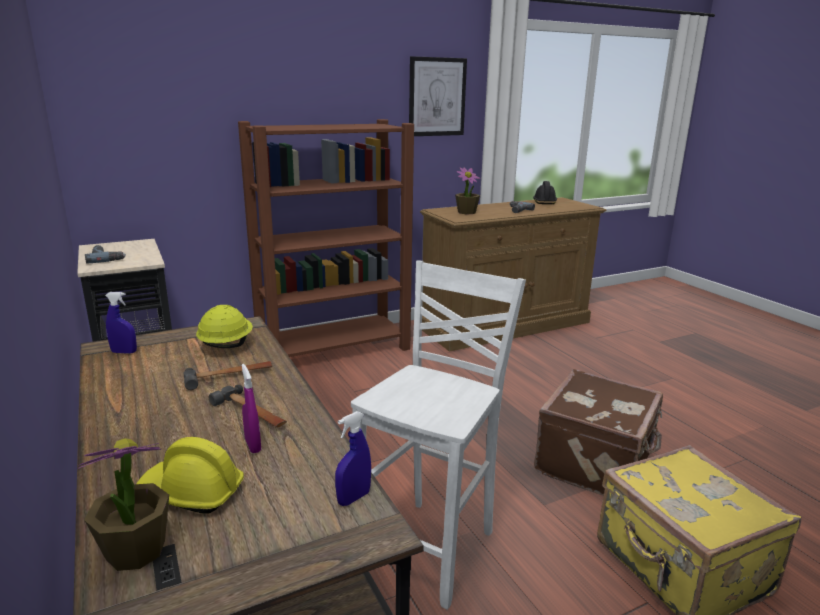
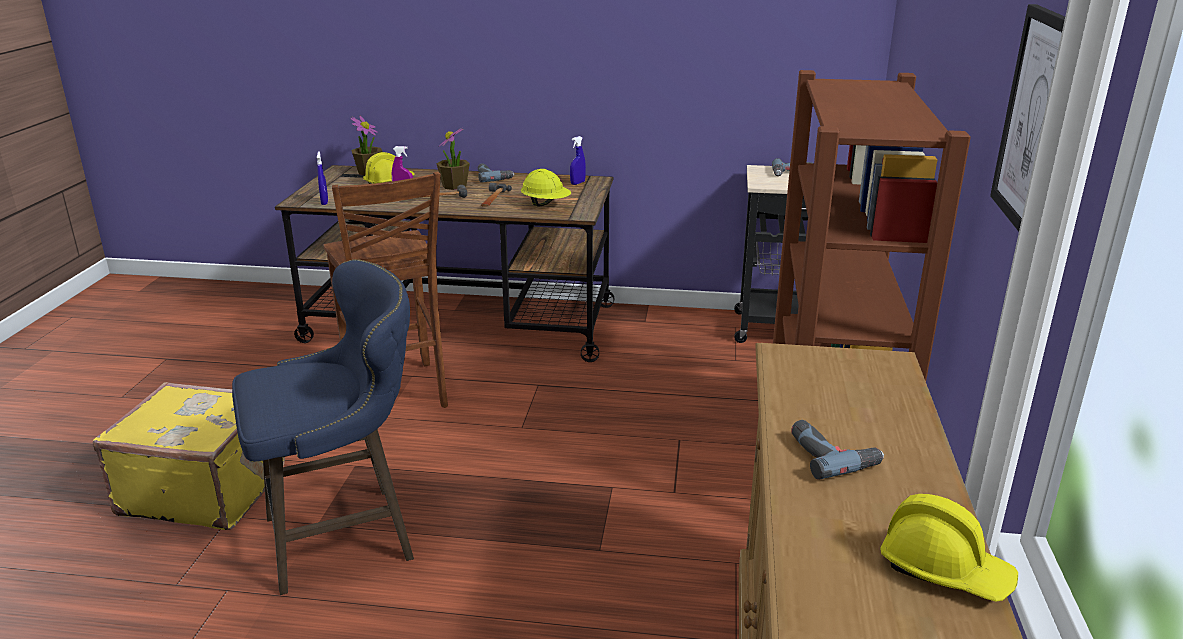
camera: 125 degrees right, 5 degrees up
white stool [351,260,526,610] -> brown stool [323,172,448,408]
potted plant [455,167,480,214] -> potted plant moved to [436,127,470,190]
black hard hat [533,181,557,204] -> yellow hard hat [880,494,1018,601]
brown suitcase [534,369,663,496] -> blue stool [232,259,414,595]
none -> power drill [478,163,514,182]

